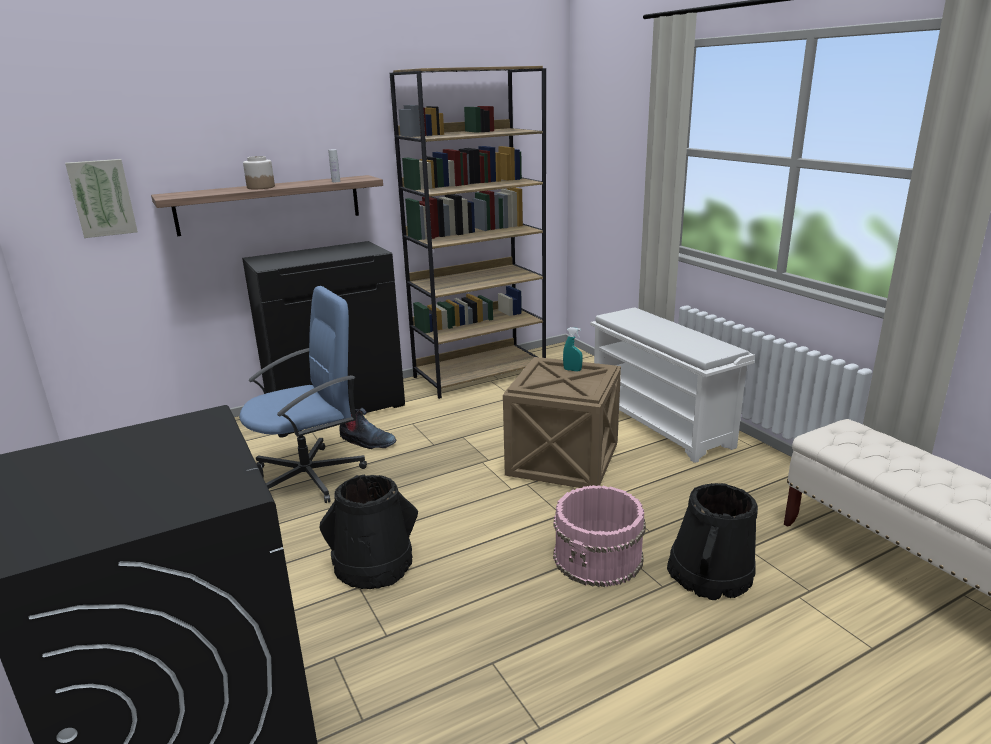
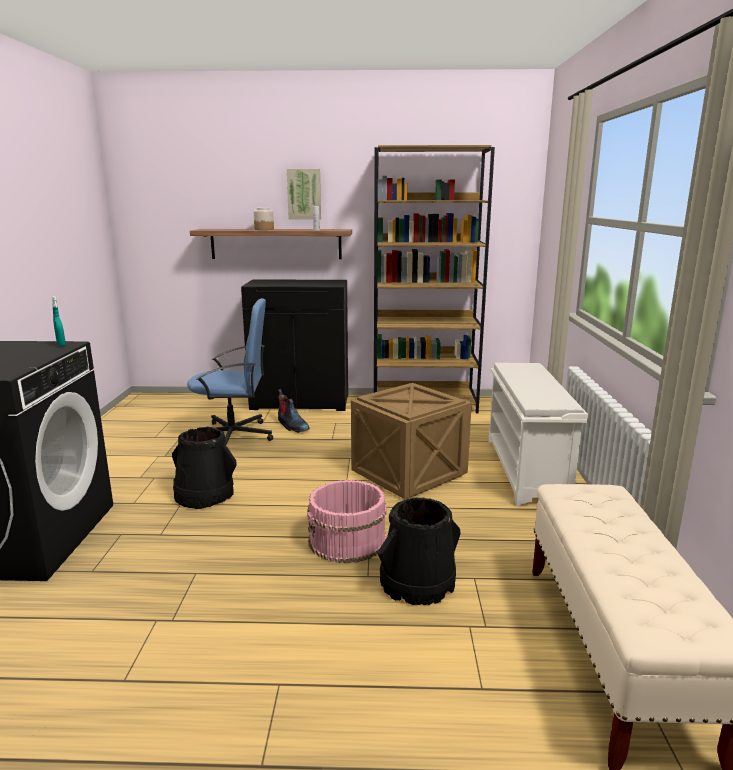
camera: 30 degrees right, 5 degrees down
picture [65,159,138,238] -> picture moved to [287,169,321,220]
turquoise spray bottle [563,327,583,372] -> turquoise spray bottle moved to [52,296,66,346]

